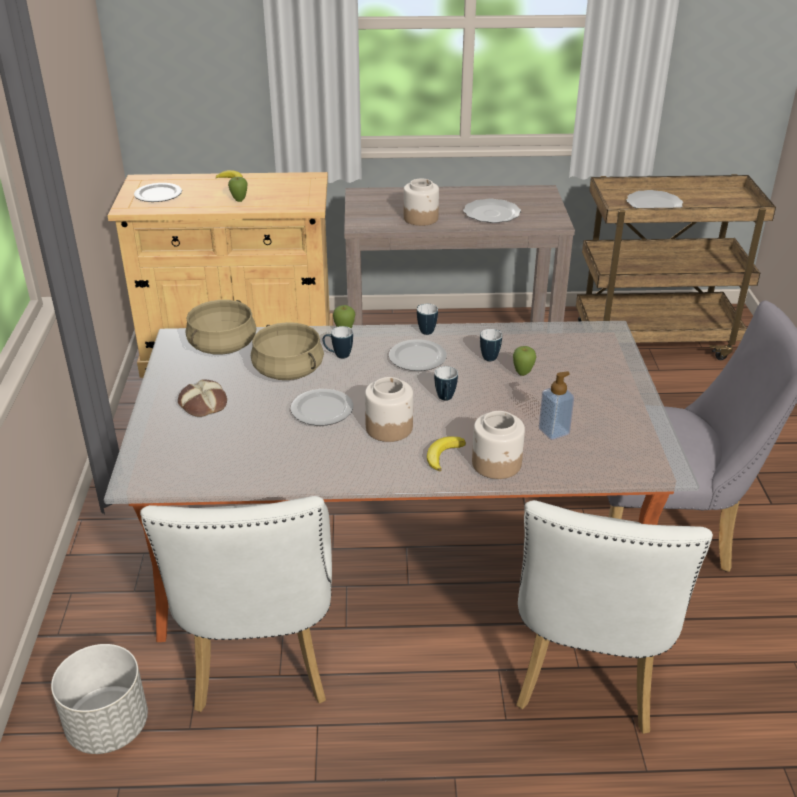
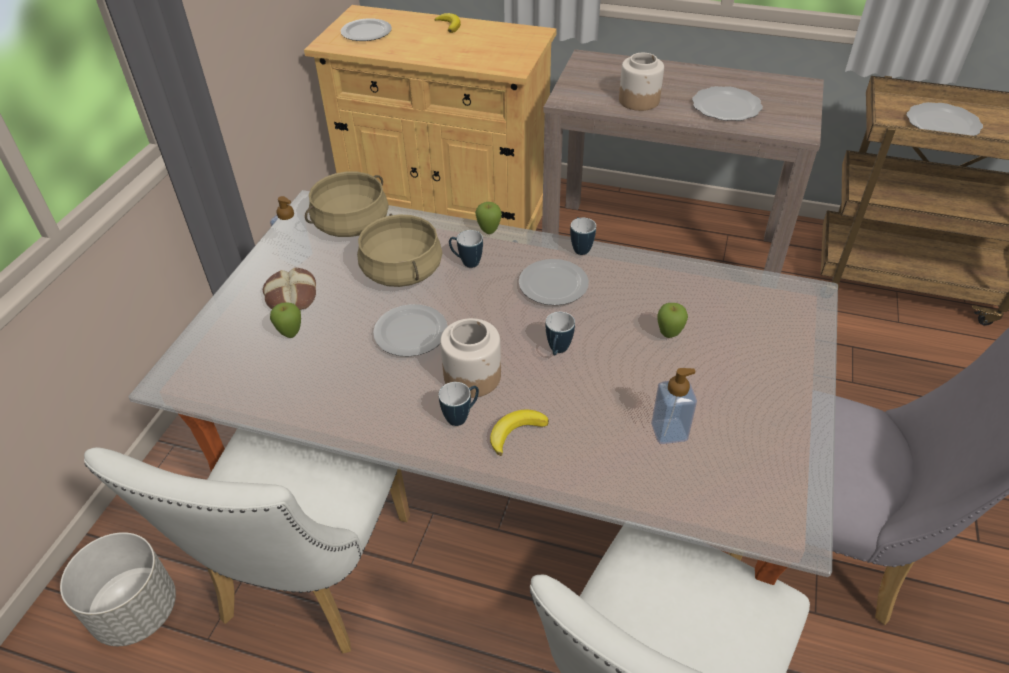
camera: 20 degrees right, 10 degrees up
apple [228,177,248,202] -> apple moved to [270,302,301,338]
jar [472,411,525,479] -> none
mug [480,329,502,361] -> mug moved to [439,382,479,426]
none -> soap dispenser [270,196,313,266]

